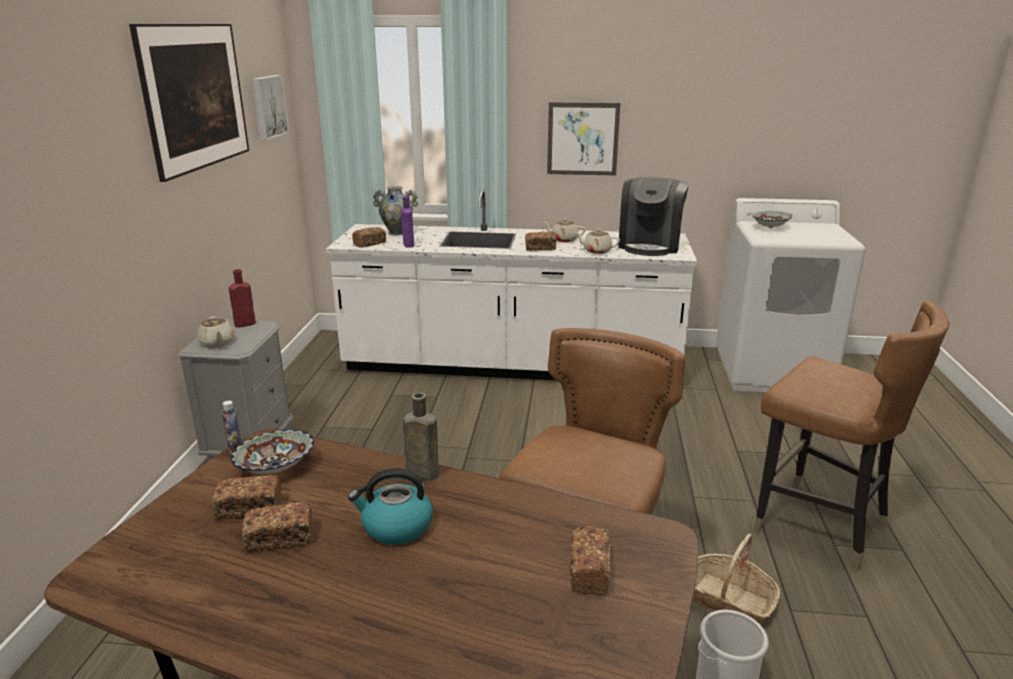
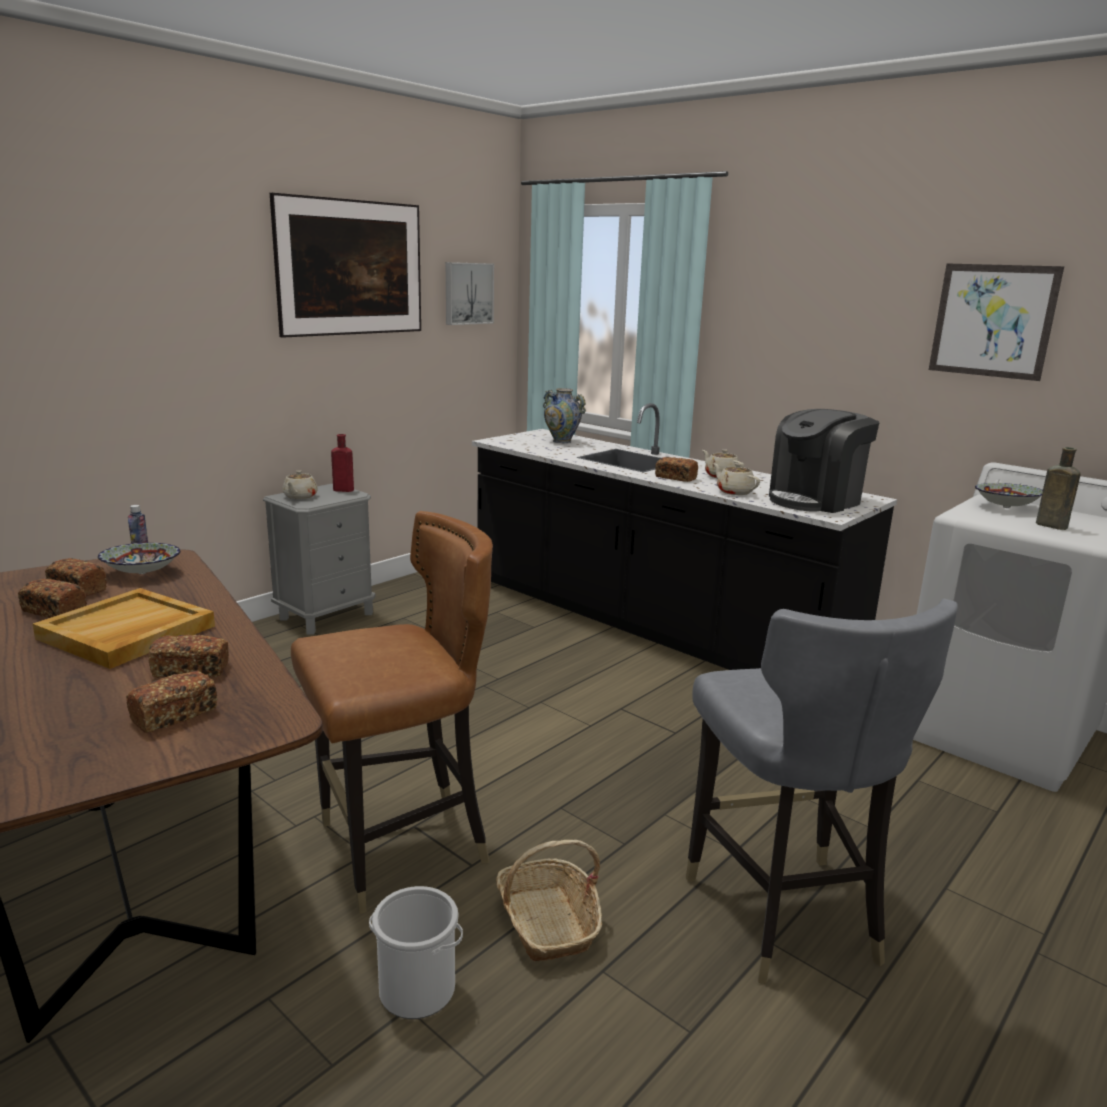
camera: 35 degrees right, 5 degrees down
white counter [326,189,697,380] -> black counter [472,403,897,670]
kettle [348,468,433,545] -> beige tray [33,588,215,669]
bread [352,227,386,248] -> bread moved to [149,635,229,678]
purple bottle [401,196,414,248] -> none
brown bottle [403,392,439,481] -> brown bottle moved to [1036,447,1081,530]
picture [547,102,621,176] -> picture moved to [929,264,1064,381]
brown chair [754,302,949,570] -> grey chair [686,599,958,984]

